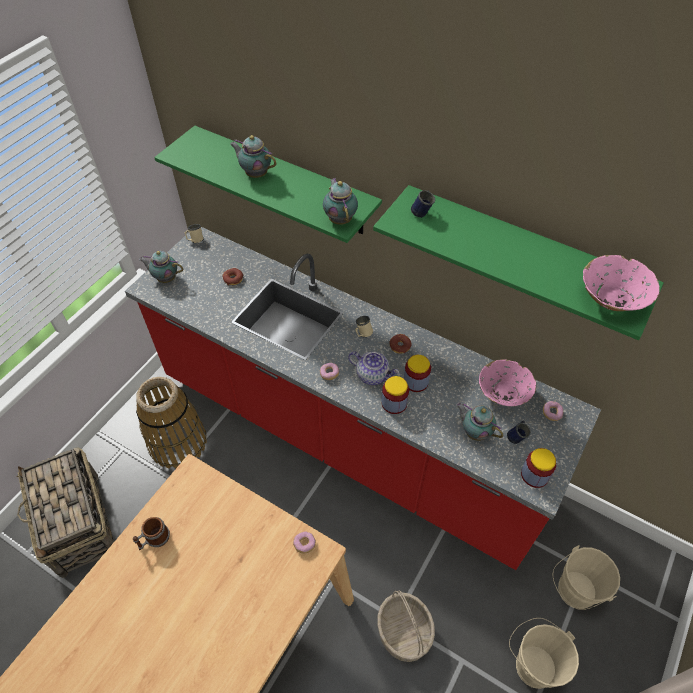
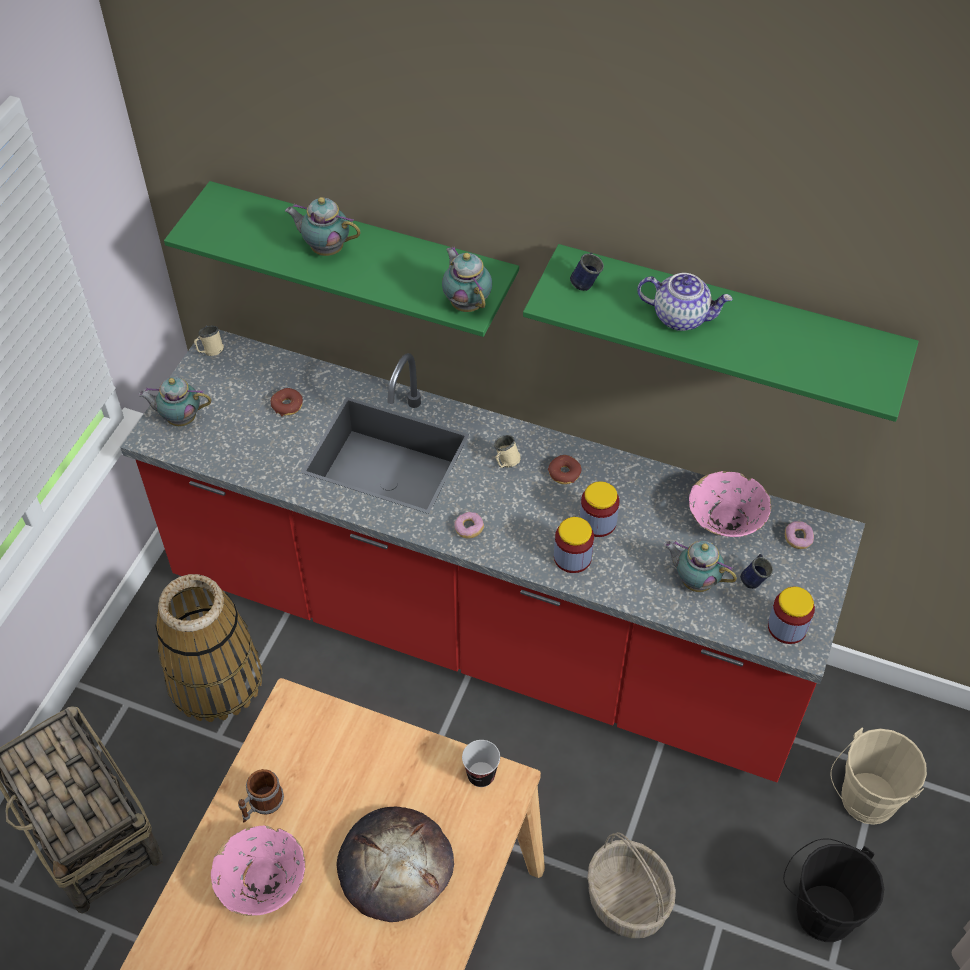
camera: 10 degrees left, 0 degrees up
donut [293,531,316,554] -> cup [462,740,500,787]
teapot [348,351,399,385] -> teapot moved to [637,273,733,331]
beige bucket [509,618,579,689] -> black bucket [783,838,884,942]
pink bowl [583,255,660,311] -> pink bowl moved to [211,826,306,916]
none -> bread [337,807,454,922]

